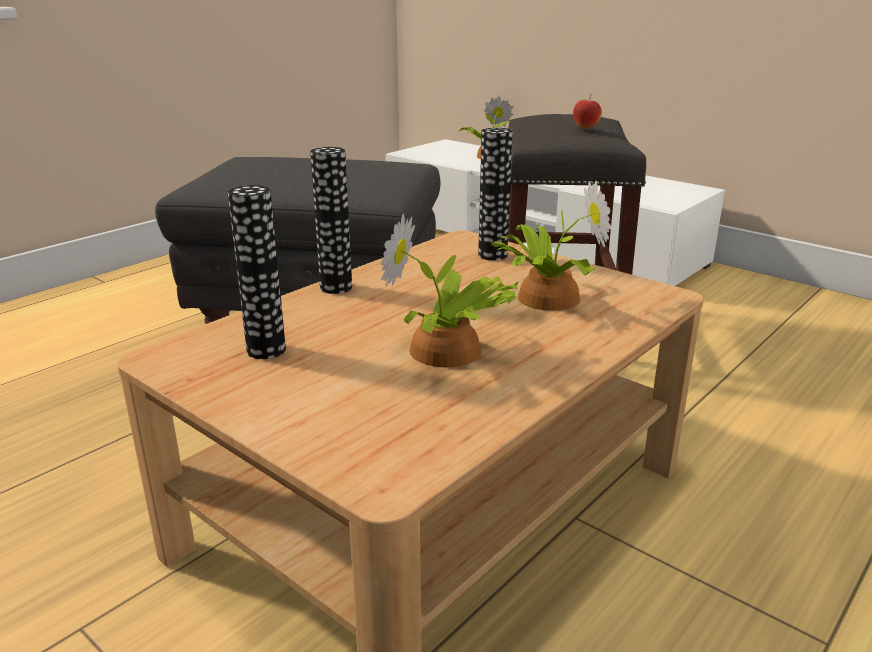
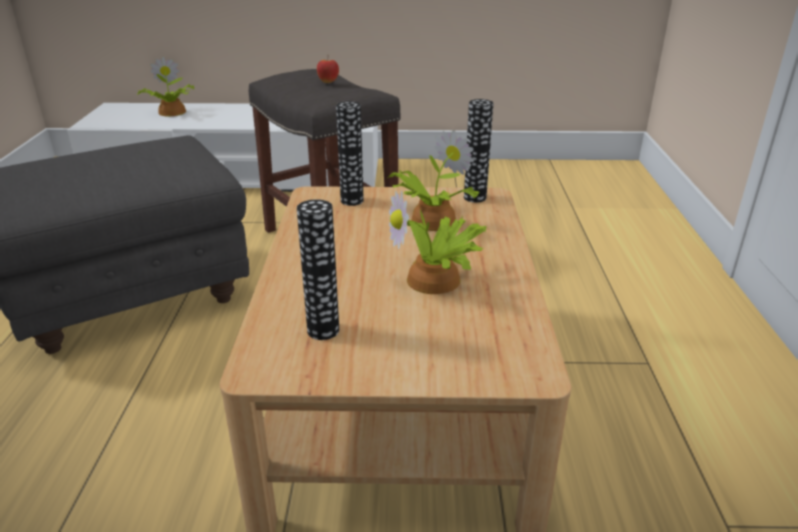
camera: 40 degrees left, 5 degrees up
vase [310,147,352,294] -> vase moved to [464,99,493,203]

